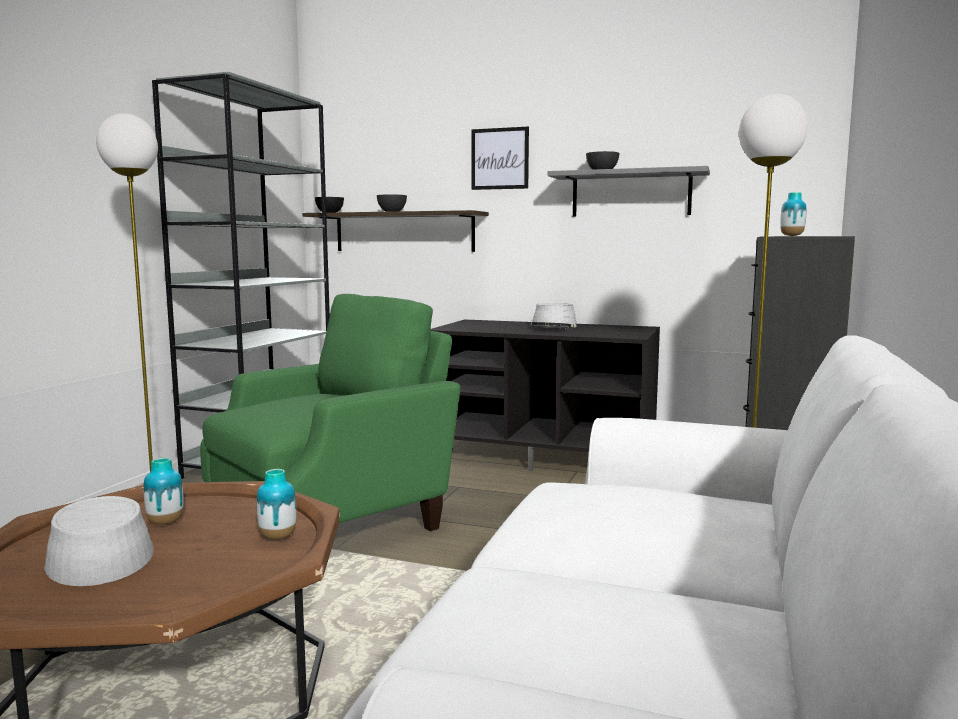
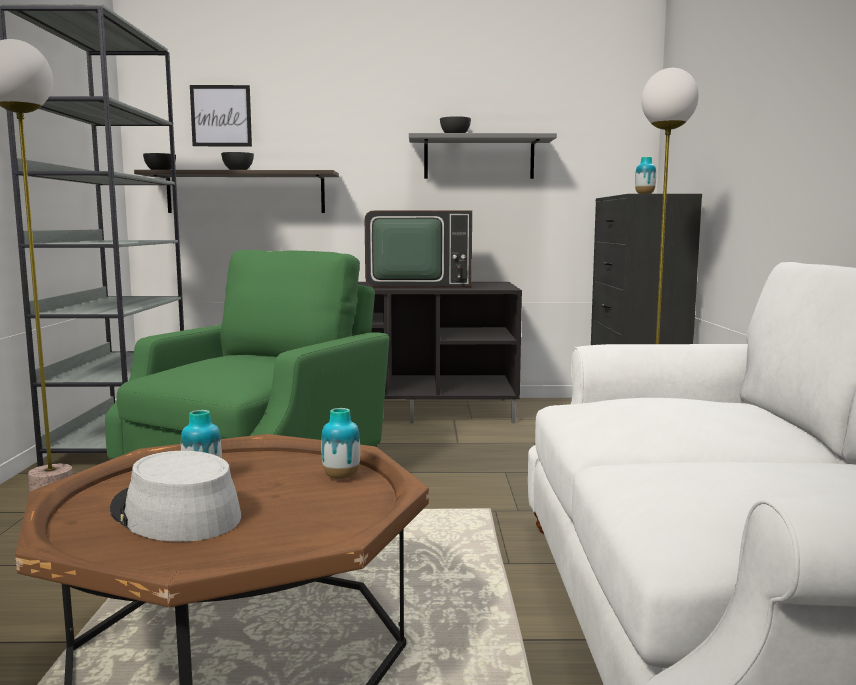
camera: 20 degrees left, 0 degrees up
picture [472,127,529,190] -> picture moved to [190,85,252,146]
grey hat [529,303,577,330] -> television [365,210,472,287]

